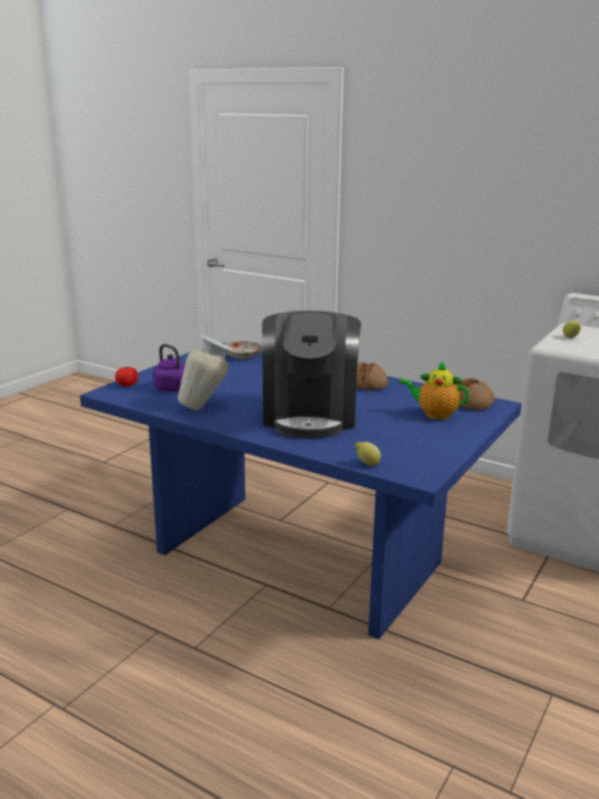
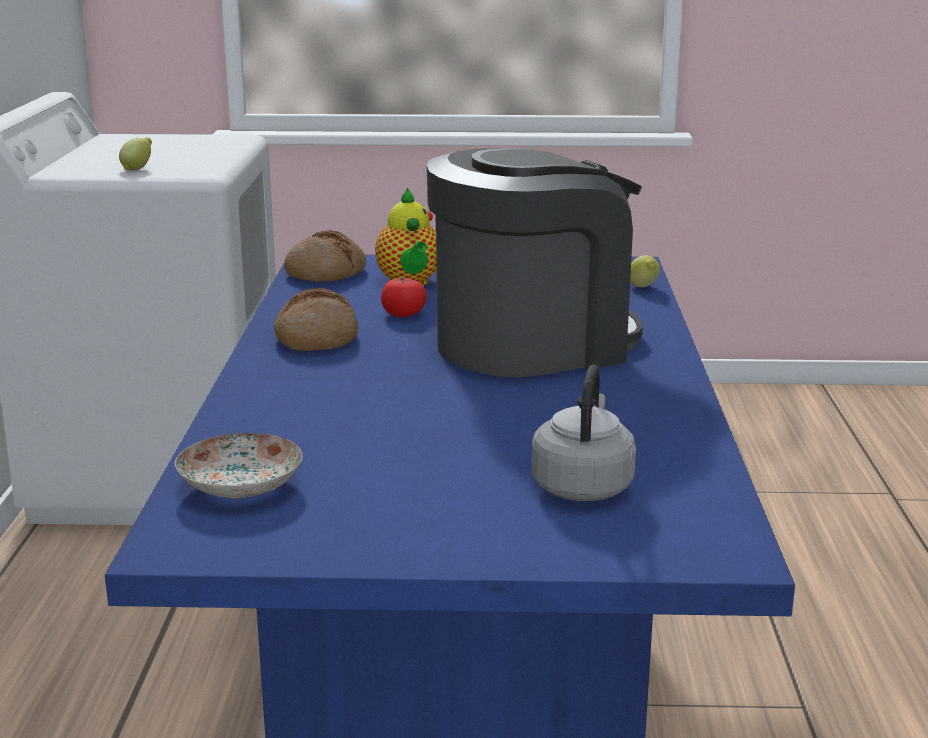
camera: 120 degrees left, 0 degrees up
tomato [115,367,139,387] -> tomato moved to [381,277,427,317]
purple kettle [153,344,185,392] -> grey kettle [532,365,636,501]
vase [178,335,234,410] -> none

